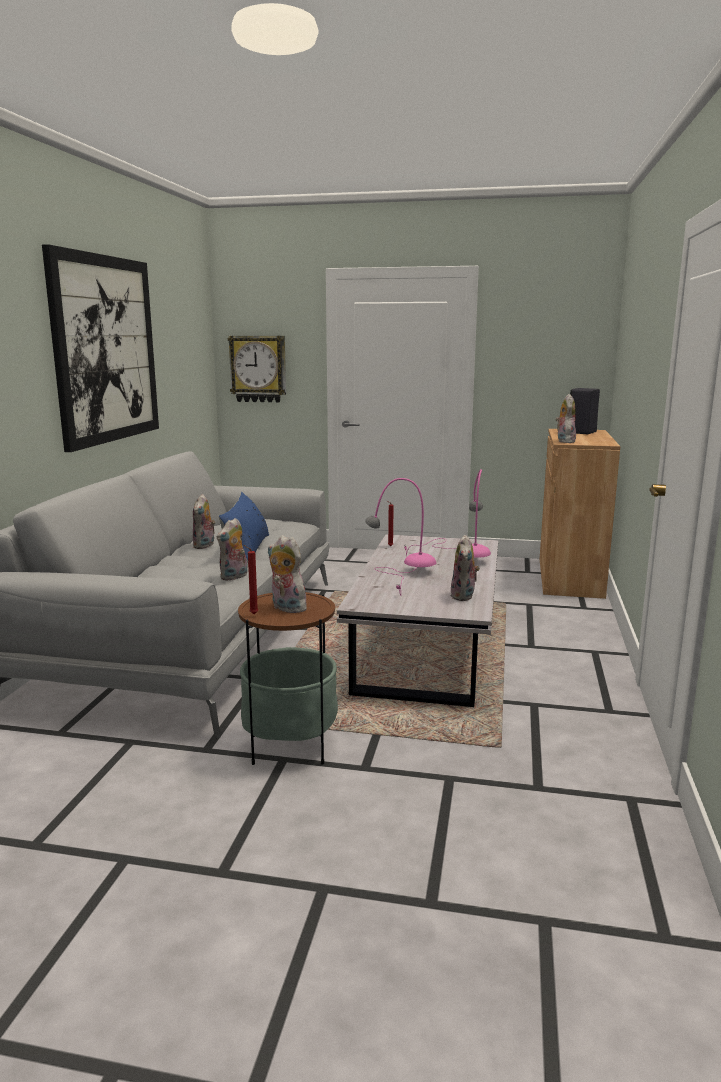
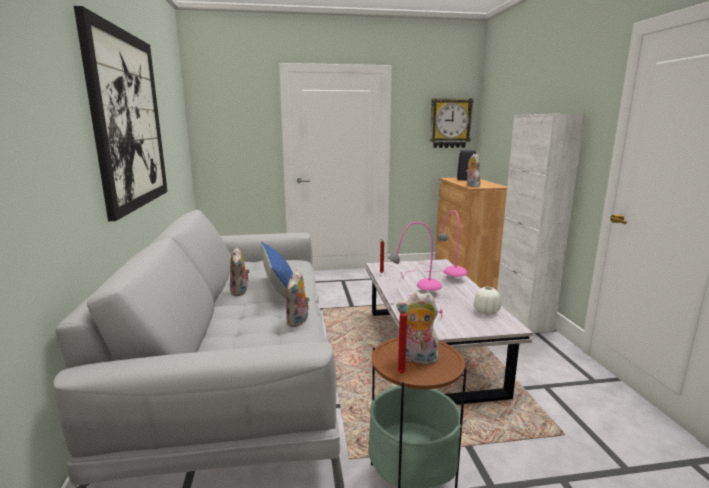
camera: 20 degrees left, 0 degrees up
wall clock [228,336,286,403] -> wall clock moved to [430,98,474,148]
plush toy [450,535,480,601] -> white vase [474,287,501,315]
none -> white cabinet [497,114,585,333]

